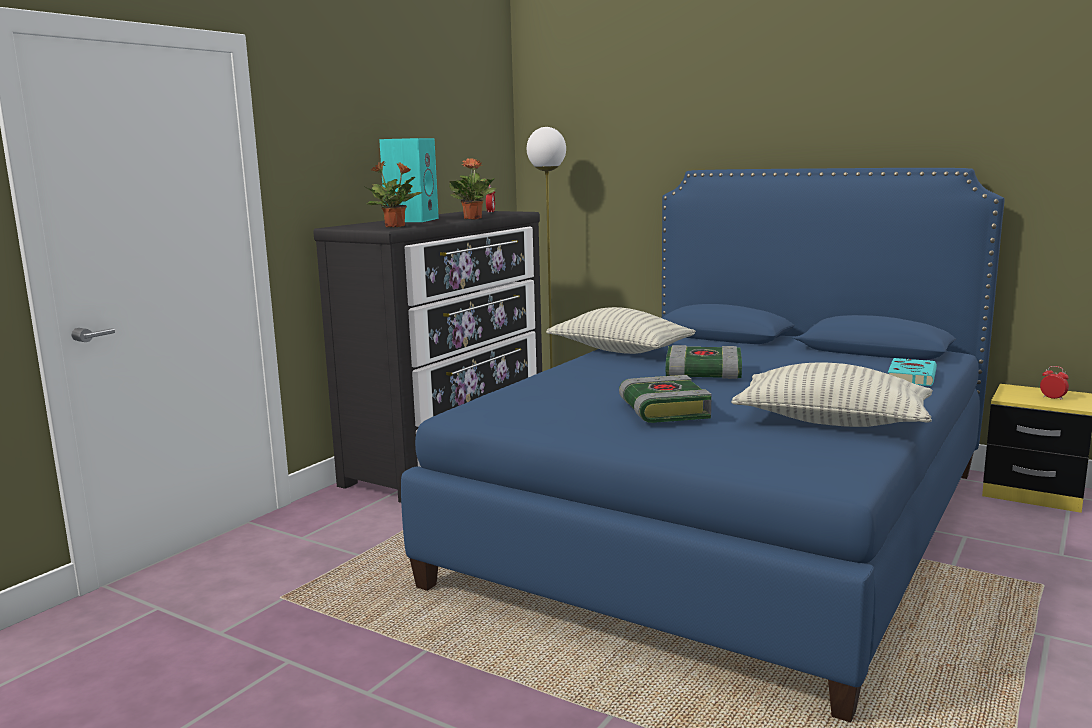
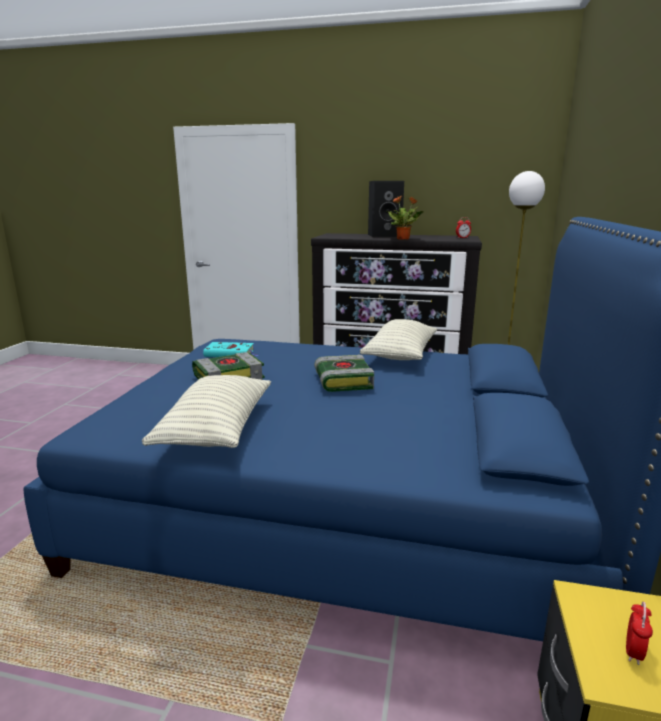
camera: 70 degrees right, 5 degrees up
potted plant [365,161,422,227] -> none
turquoise speaker [379,138,439,222] -> black speaker [368,181,404,237]
turquoise book [888,358,937,386] -> turquoise book moved to [203,342,258,357]

